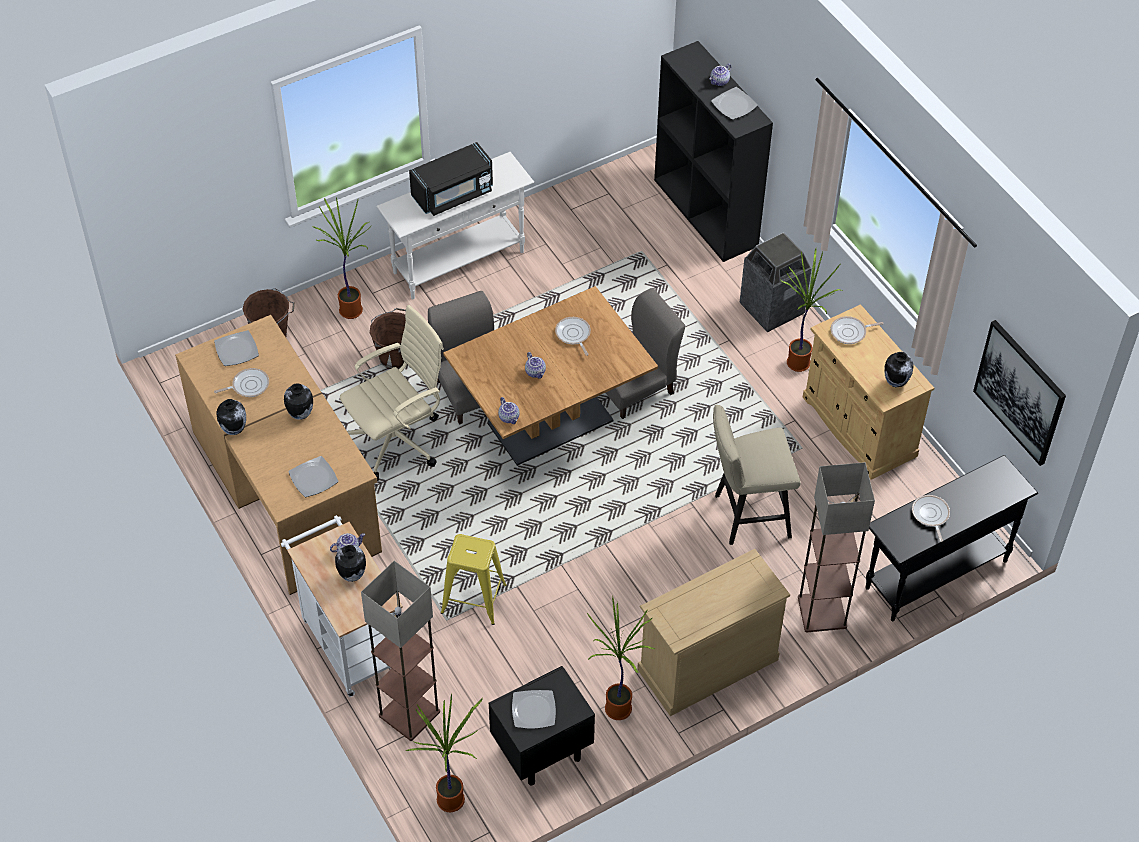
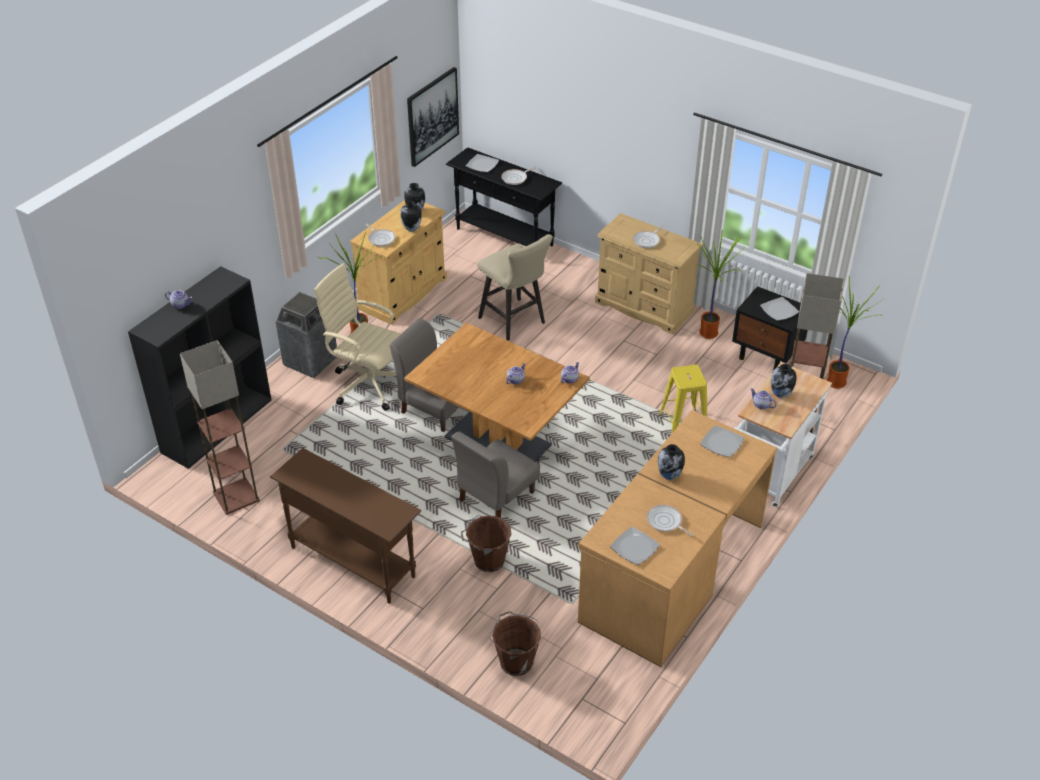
camera: 115 degrees left, 10 degrees down
vase [216,399,246,435] -> vase moved to [401,201,422,232]
potted plant [312,197,372,319] -> none
beige office chair [340,305,444,481] -> beige office chair moved to [314,263,400,411]
white console table [377,152,534,299] -> brown console table [270,448,421,604]
black microwave [409,142,493,216] -> none
frying pan [555,317,591,356] -> frying pan moved to [633,225,664,248]
plate [711,87,758,120] -> plate moved to [466,154,499,172]
floor lamp [798,462,875,632] -> floor lamp moved to [180,340,260,515]

